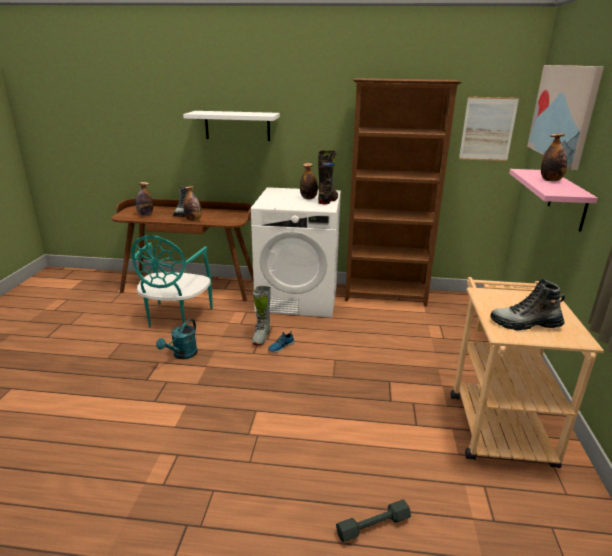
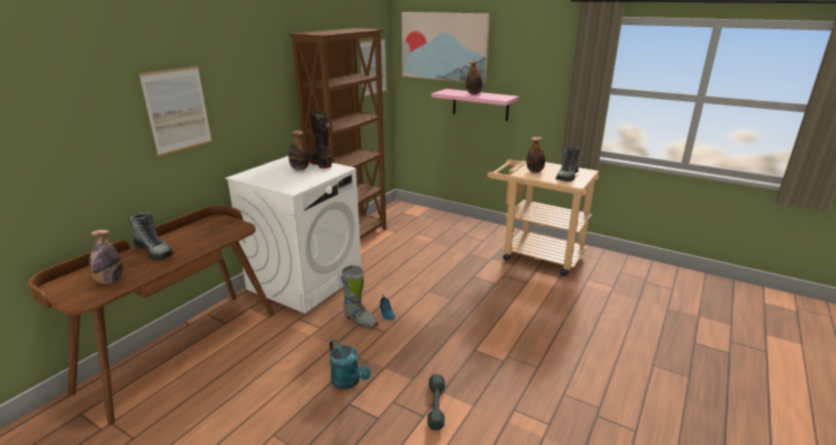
camera: 65 degrees left, 0 degrees up
turquoise chair [131,236,213,328] -> none
white shelf [183,111,280,141] -> picture [139,66,212,156]
bottle [184,186,202,221] -> bottle moved to [527,136,545,173]
grey dumbbell [336,499,411,542] -> grey dumbbell moved to [427,374,445,430]

